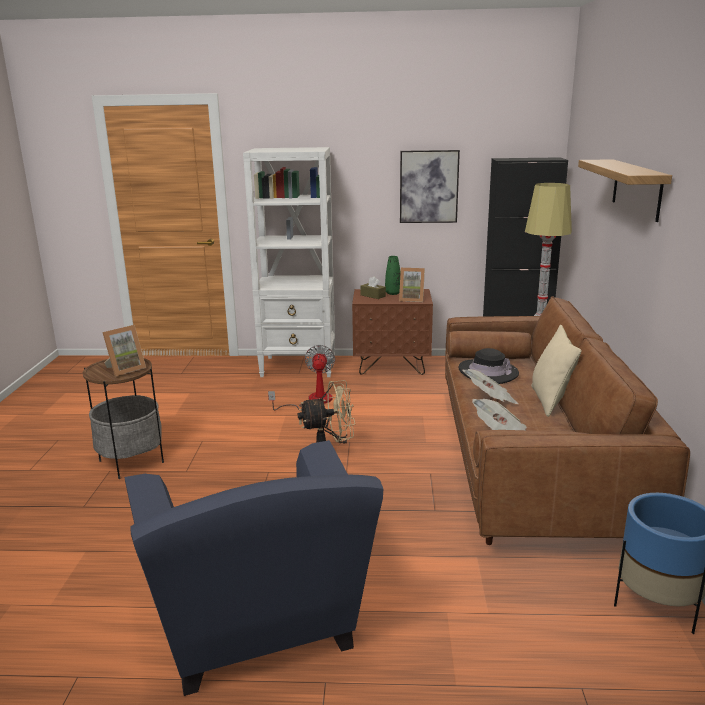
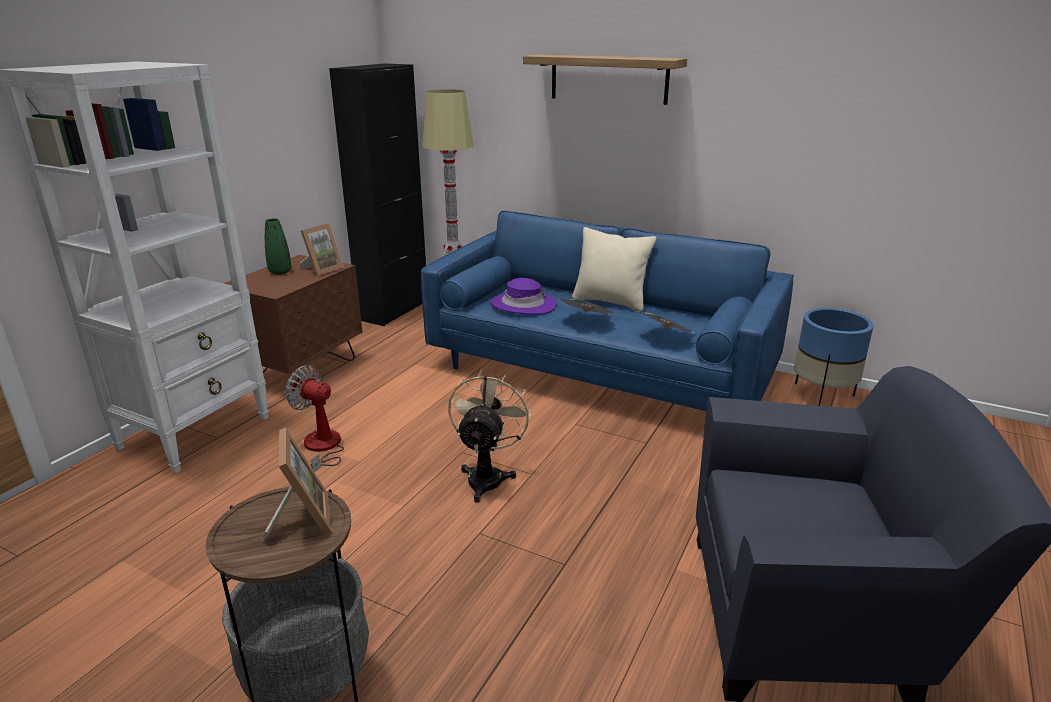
camera: 65 degrees left, 5 degrees up
brown tissue box [360,276,386,299] -> none
picture [400,150,460,223] -> none
brown sofa [445,296,690,545] -> blue sofa [421,211,794,411]
black hat [459,348,519,384] -> purple hat [490,278,557,315]

